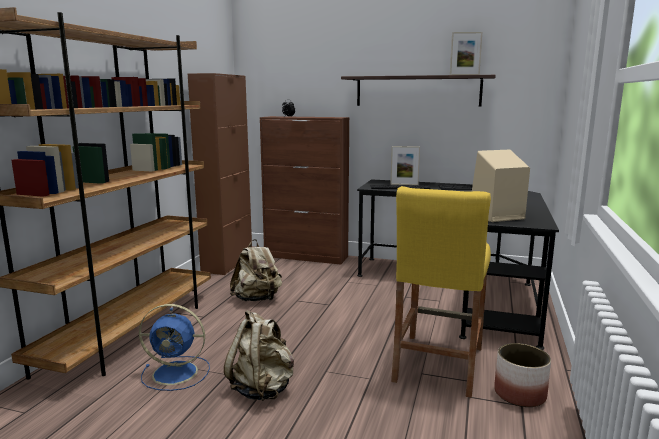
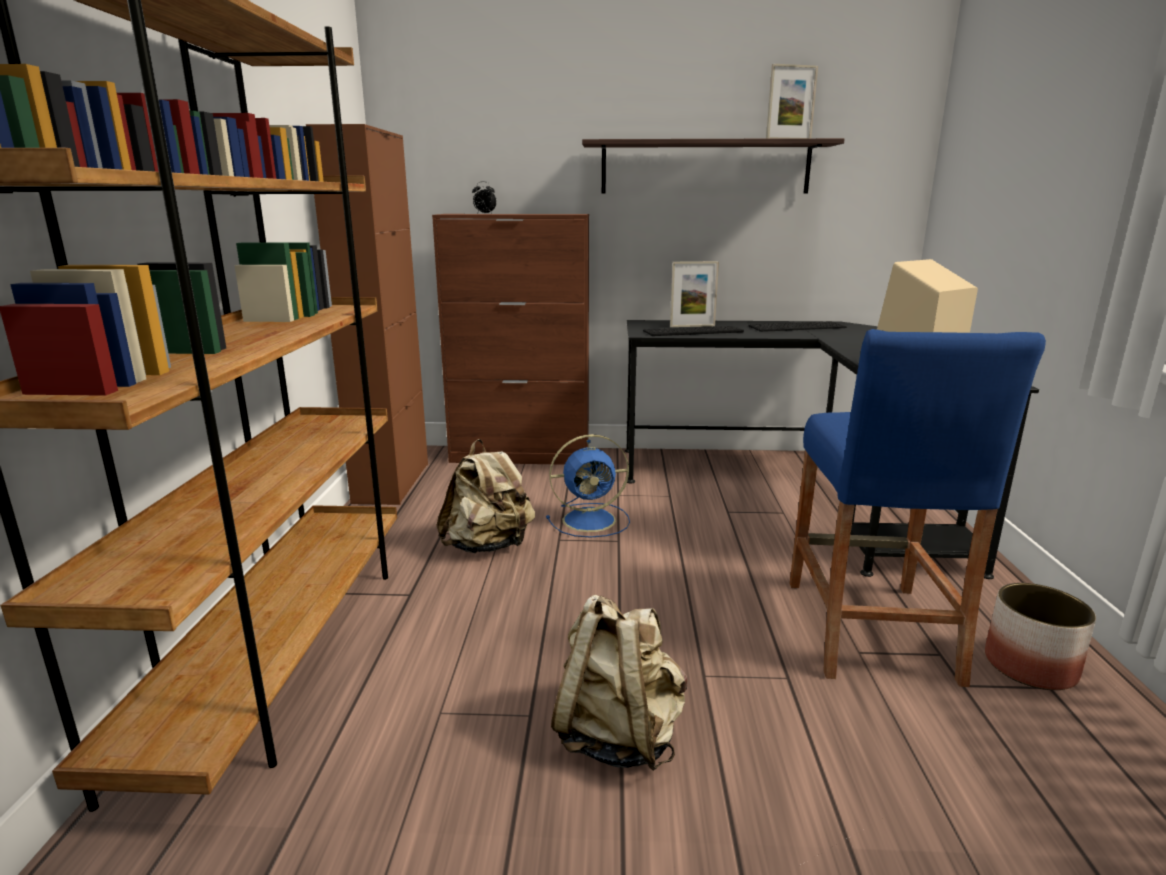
camera: 15 degrees left, 5 degrees up
blue fan [139,304,210,391] -> blue fan moved to [546,434,630,538]
yellow stool [391,186,491,398] -> blue stool [790,329,1046,687]

